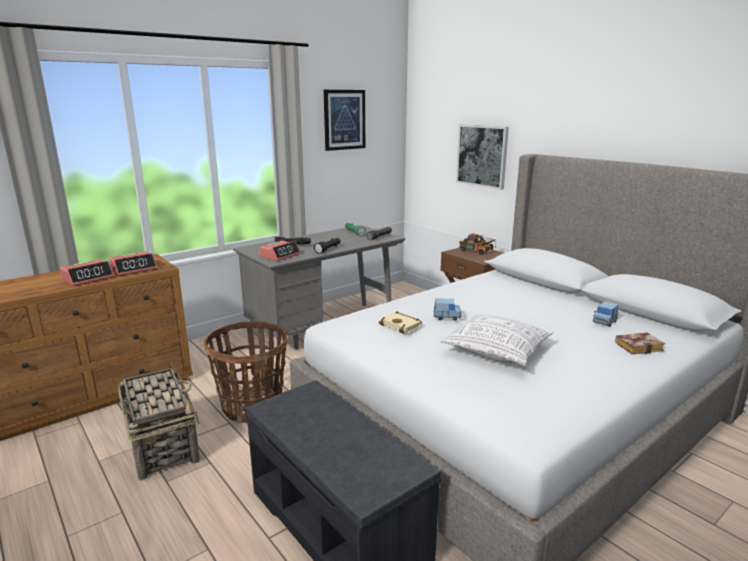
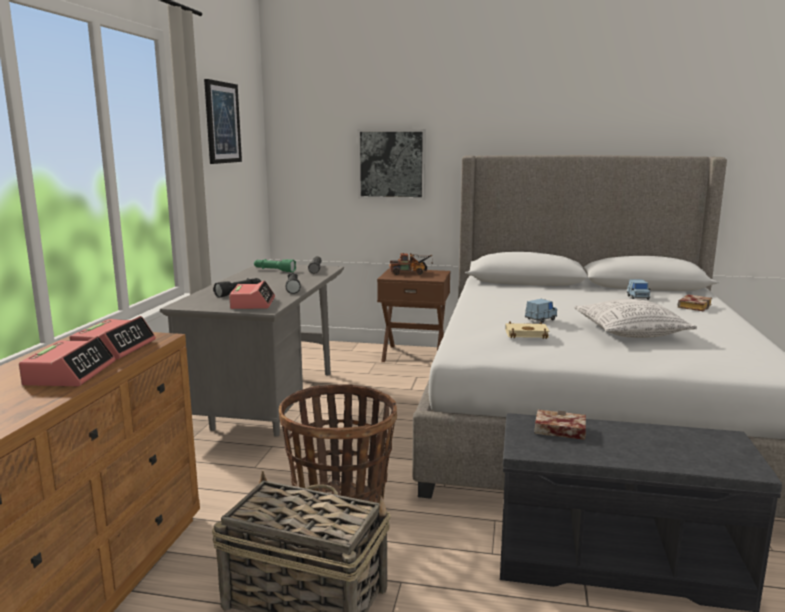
camera: 40 degrees left, 5 degrees down
none -> book [534,410,586,440]

